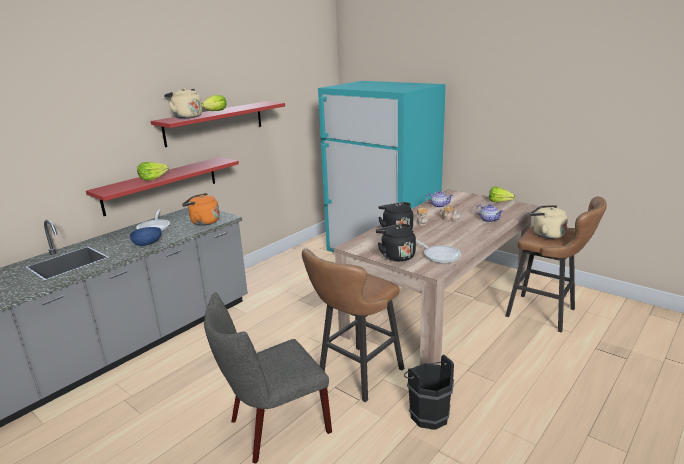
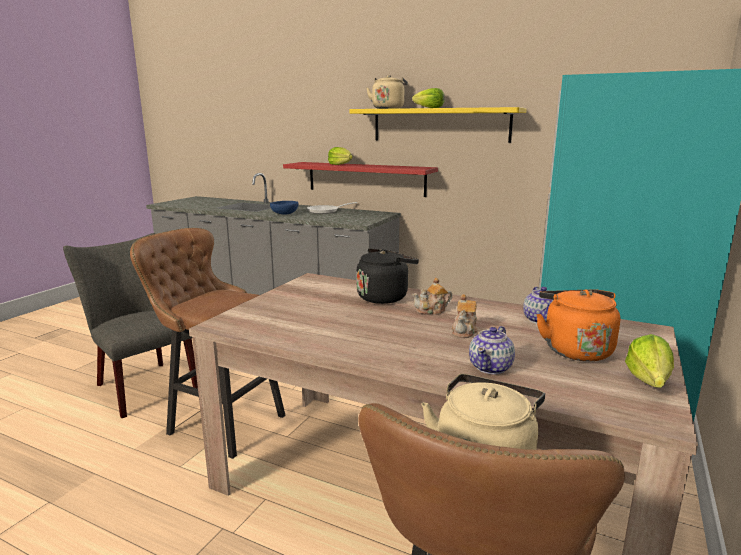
camera: 75 degrees right, 5 degrees down
red shelf [151,101,285,147] -> yellow shelf [349,107,527,143]
orange kettle [182,193,220,226] -> orange kettle moved to [536,289,620,361]
black kettle [376,223,416,262] -> none
black bucket [404,354,454,430] -> none
frying pan [416,240,461,263] -> none

